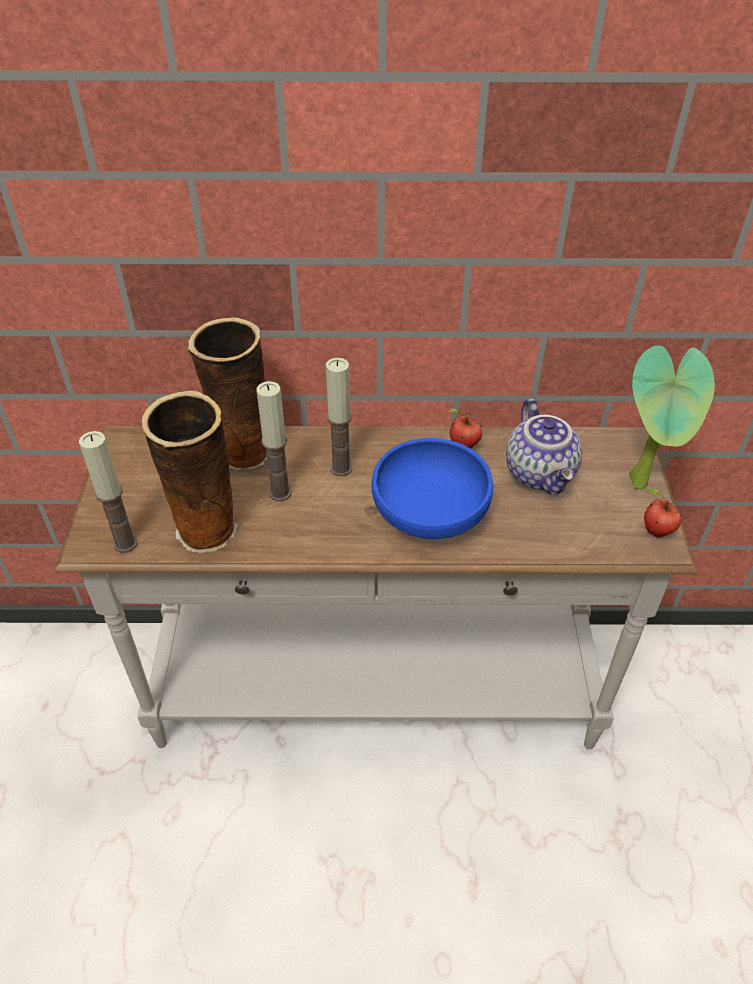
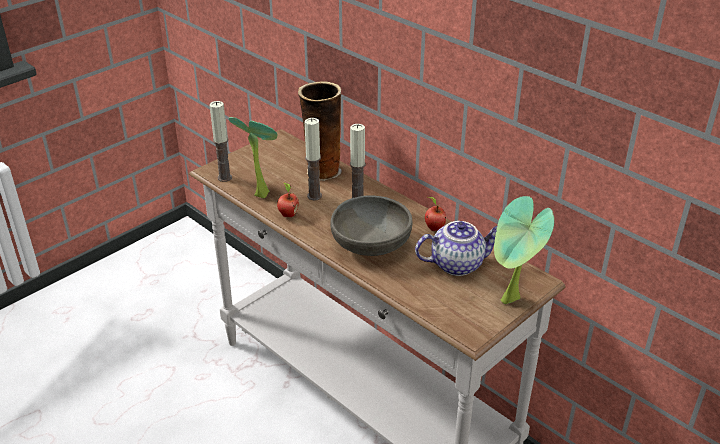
camera: 45 degrees right, 10 degrees down
vase [141,391,238,553] -> potted plant [229,117,277,198]
blue bowl [371,438,493,539] -> grey bowl [330,195,412,256]
teapot [506,399,582,495] -> teapot turned 135 degrees counterclockwise [415,221,497,276]
apple [644,489,682,538] -> apple moved to [277,182,299,217]

